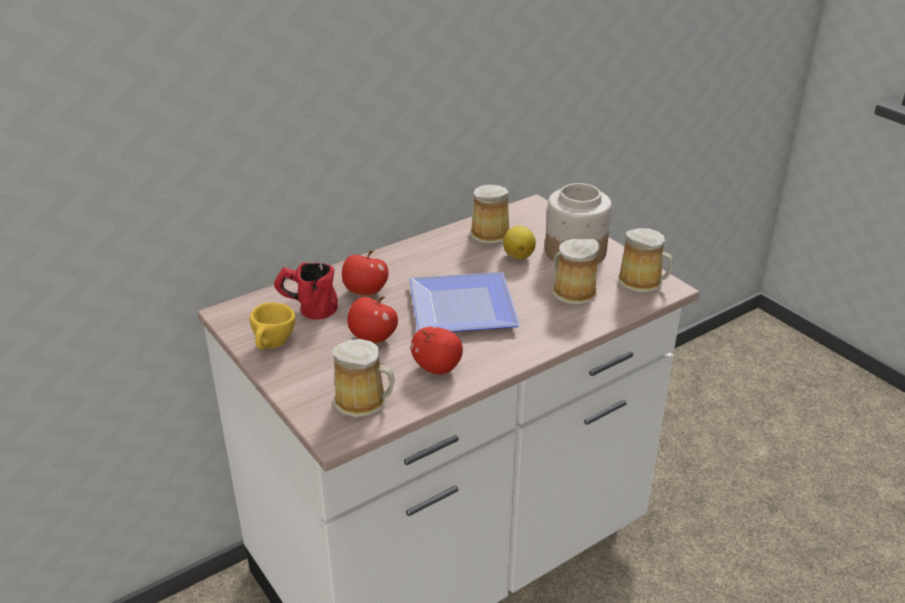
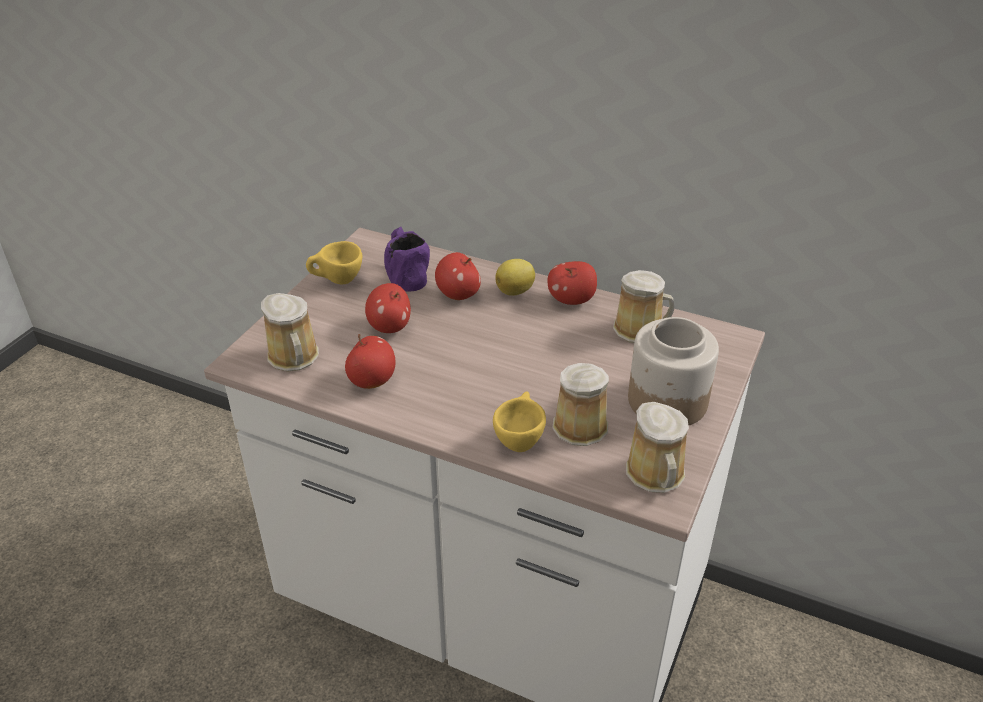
camera: 60 degrees right, 5 degrees up
red mug [274,263,338,320] -> purple mug [384,227,430,292]
plate [409,272,520,332] -> none
lemon [503,226,536,260] -> lemon moved to [495,259,535,296]
none -> yellow cup [493,391,546,452]
none -> apple [548,261,597,305]

